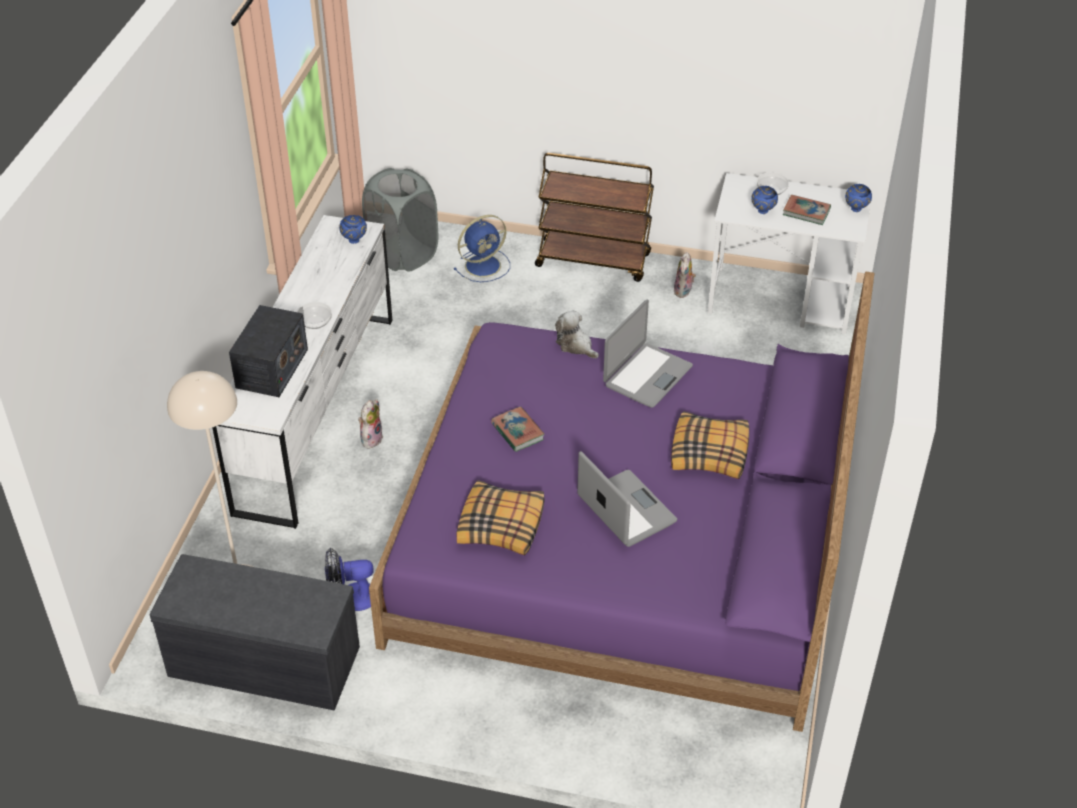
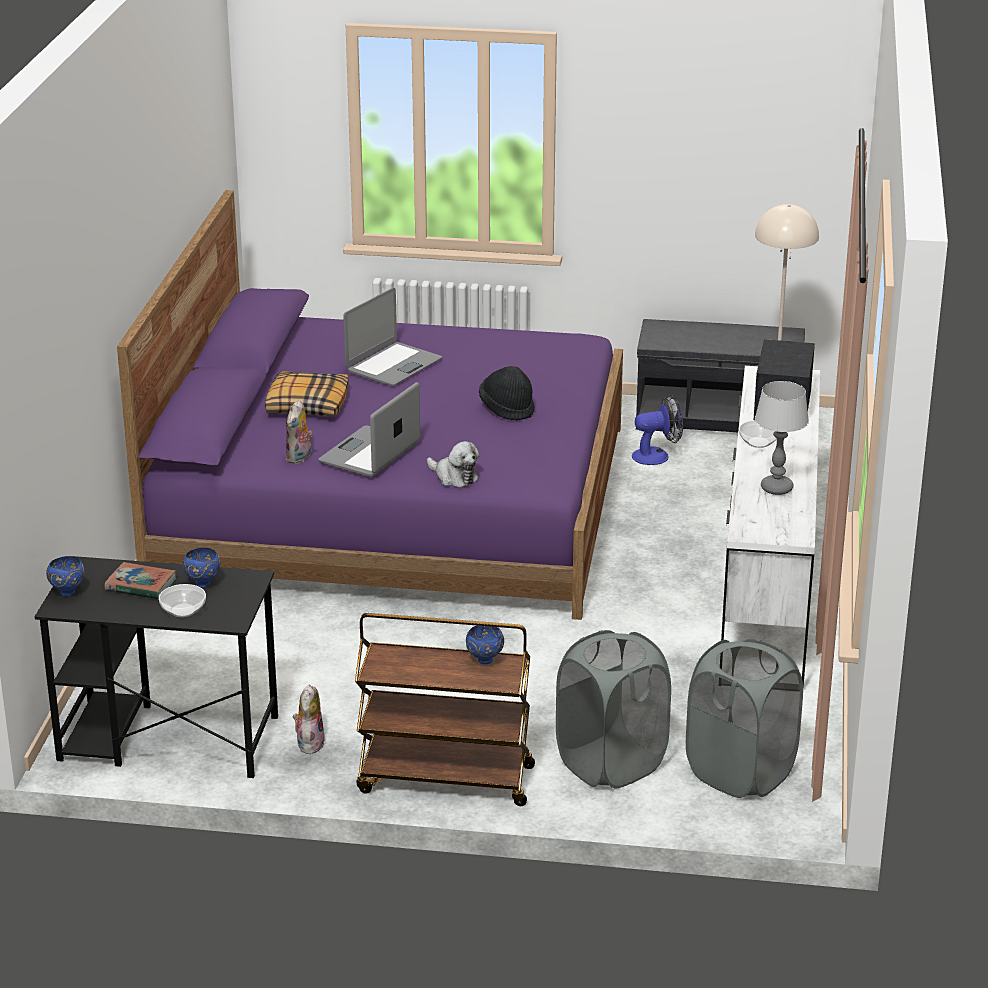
camera: 175 degrees right, 15 degrees down
blue bowl [339,215,367,244] -> blue bowl moved to [466,626,504,664]
plush toy [358,399,383,449] -> plush toy moved to [286,400,312,464]
blue fan [454,215,510,282] -> grey laundry basket [556,630,671,789]
pillow [456,480,545,555] -> none
book [491,407,545,452] -> black hat [479,366,535,420]
laptop [577,451,677,547] -> laptop turned 105 degrees counterclockwise [343,288,442,386]
white desk [708,173,871,334] -> black desk [34,556,278,778]
none -> table lamp [755,381,809,495]

